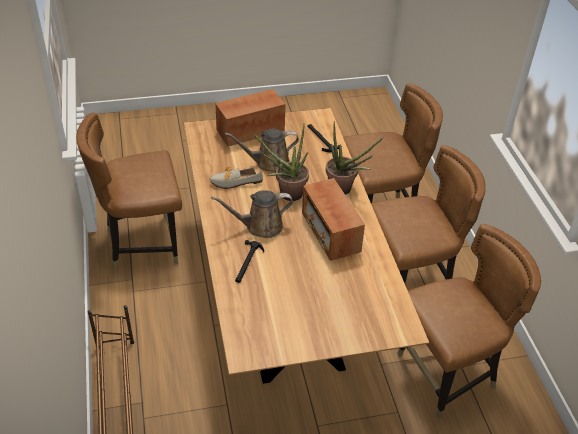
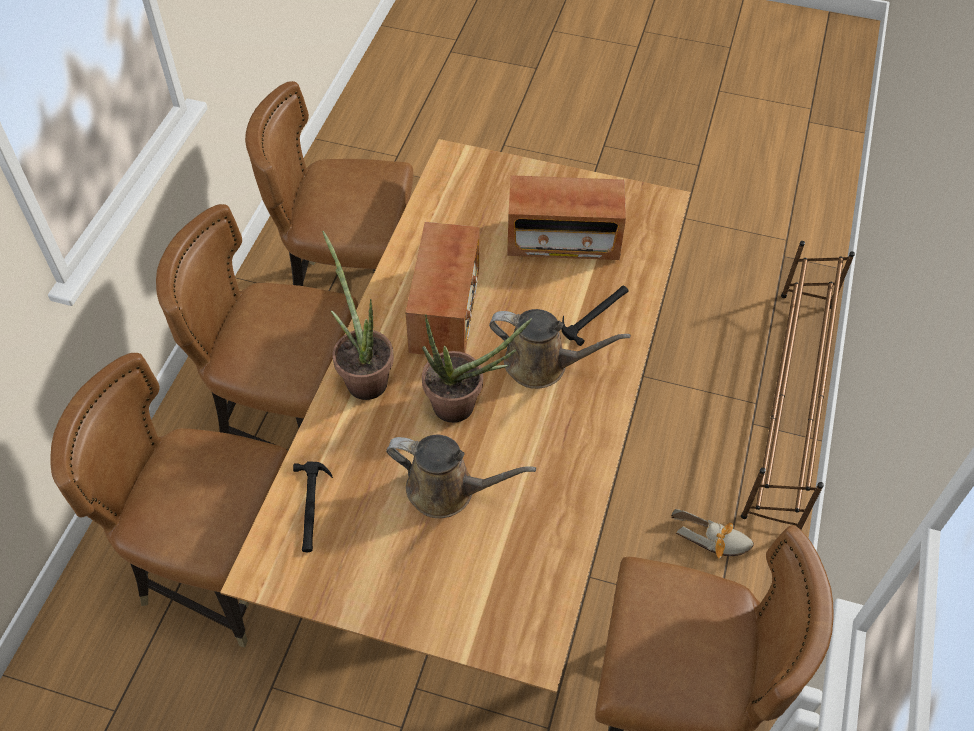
camera: 150 degrees left, 10 degrees up
shoe [210,167,263,189] -> shoe moved to [671,509,754,559]
radio [215,89,285,146] -> radio moved to [507,175,626,260]

